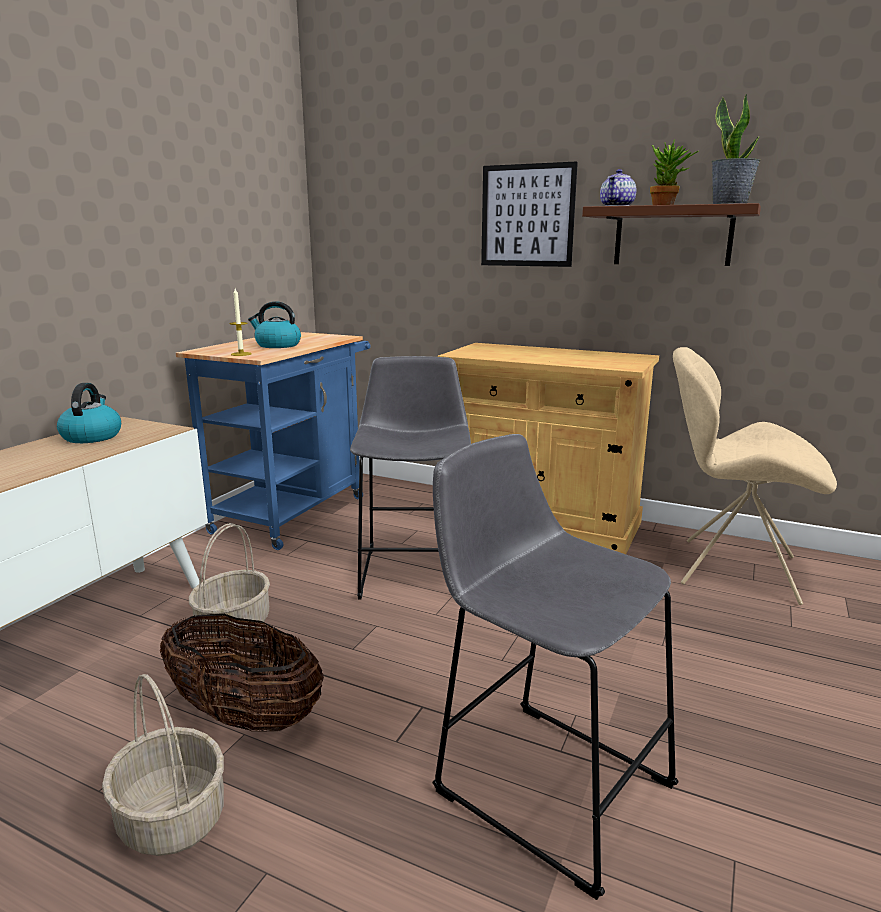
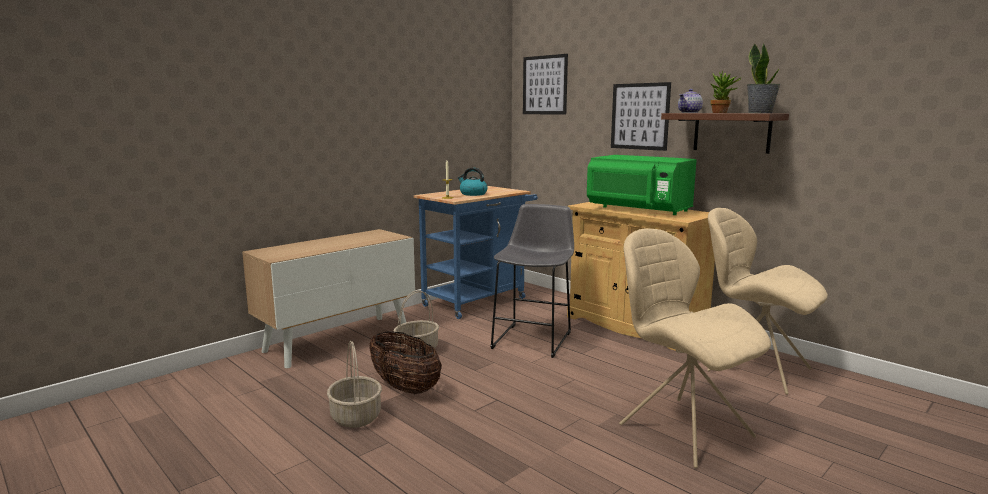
camera: 20 degrees right, 5 degrees down
kettle [57,383,121,443] -> none
grey stool [432,434,679,900] -> none
none -> picture [523,54,568,115]
none -> green microwave [587,155,697,215]
none -> beige chair [619,228,771,468]

